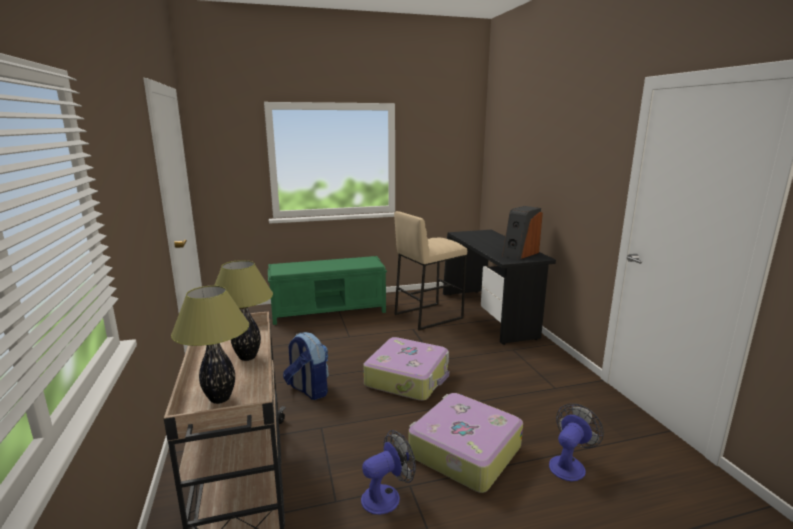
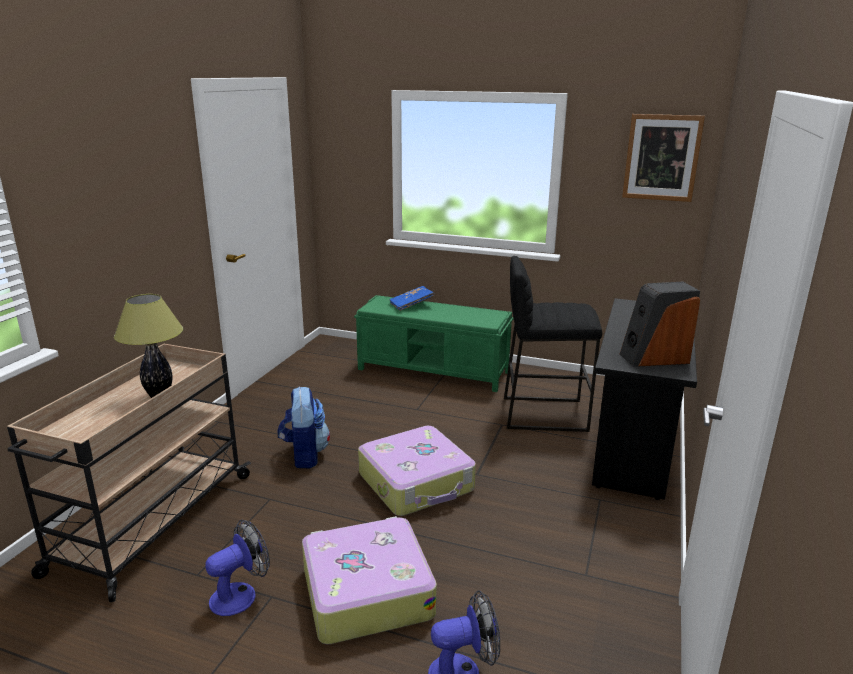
camera: 35 degrees right, 5 degrees up
table lamp [171,285,249,404] -> none
fan [361,430,416,515] -> fan turned 45 degrees counterclockwise [205,520,270,616]
beige stool [394,211,467,330] -> black stool [504,256,602,432]
none -> blue book [390,286,434,311]
none -> picture [622,114,705,202]

